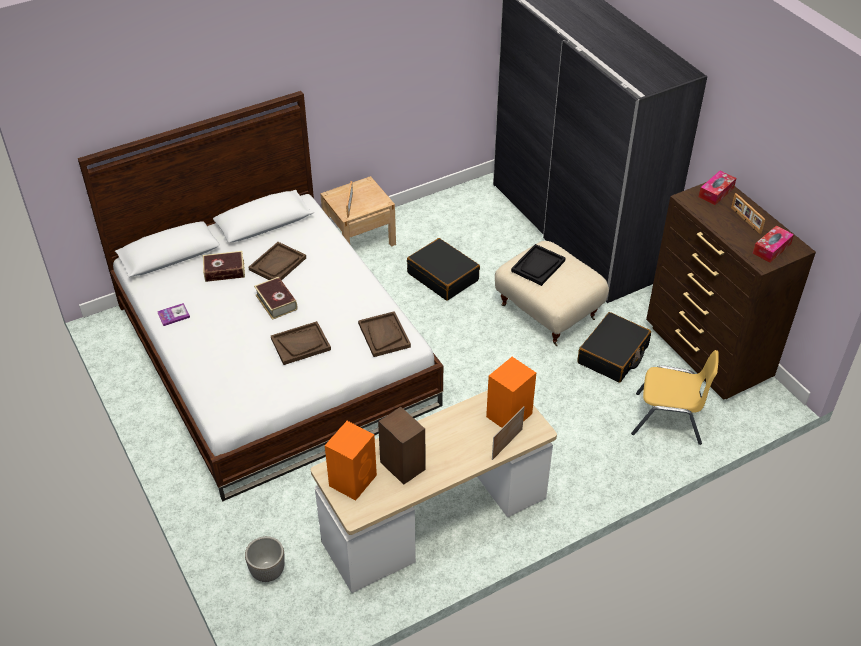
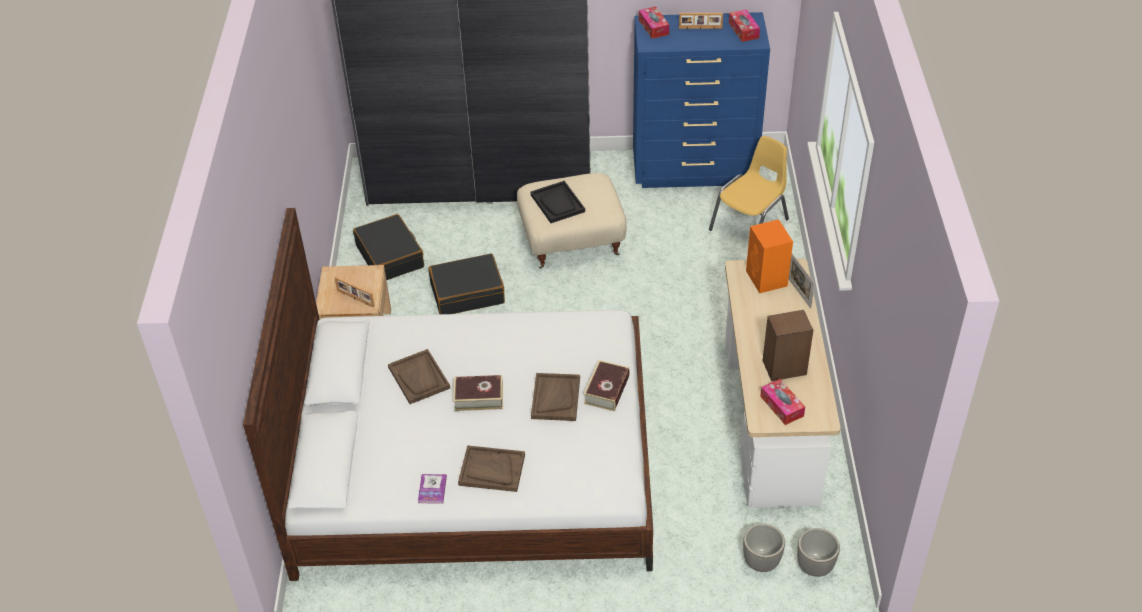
camera: 60 degrees left, 0 degrees up
book [203,251,245,282] -> book moved to [584,360,630,411]
orange speaker [325,421,377,501] -> tissue box [760,379,805,425]
brown tray [358,311,411,357] -> brown tray moved to [458,445,525,492]
black suitcase [578,312,651,383] -> black suitcase moved to [353,214,424,280]
brown dresser [646,182,816,400] -> blue dresser [633,12,770,188]
none -> planter [797,528,840,577]

